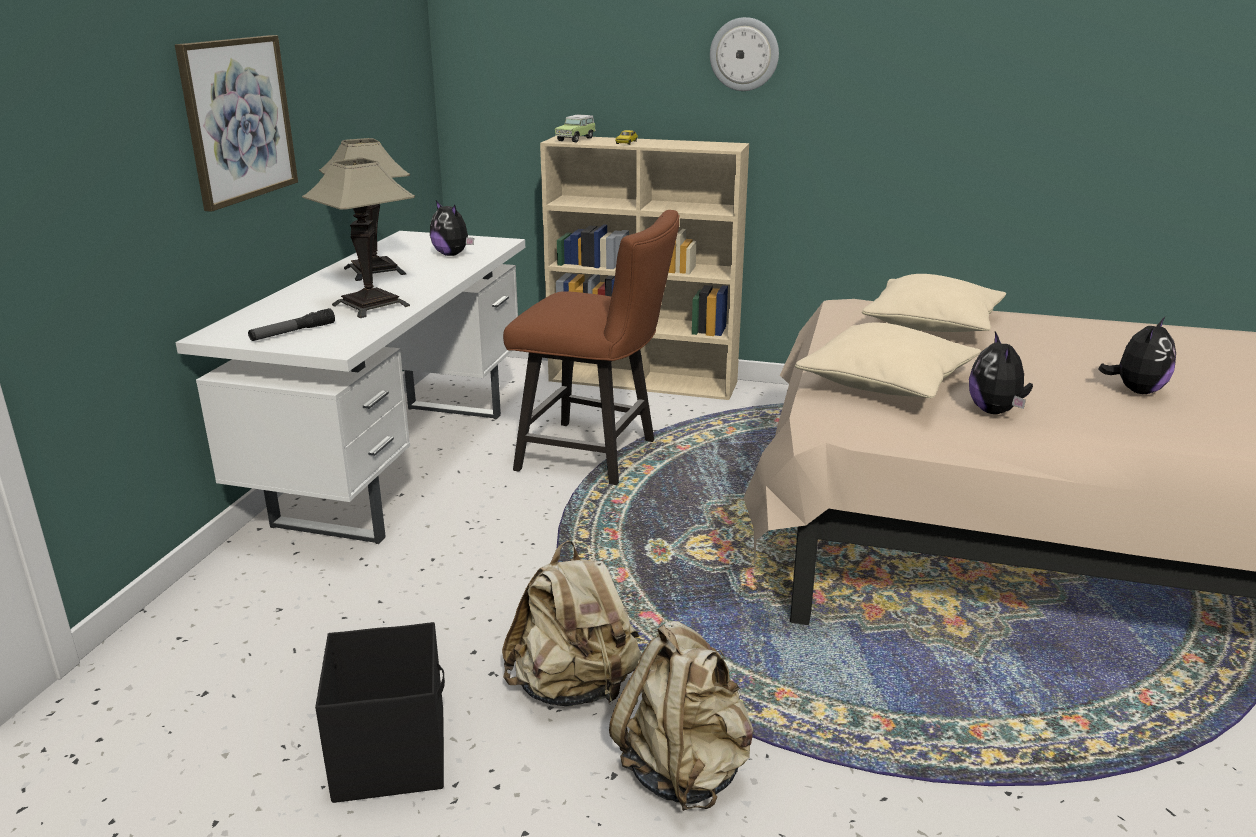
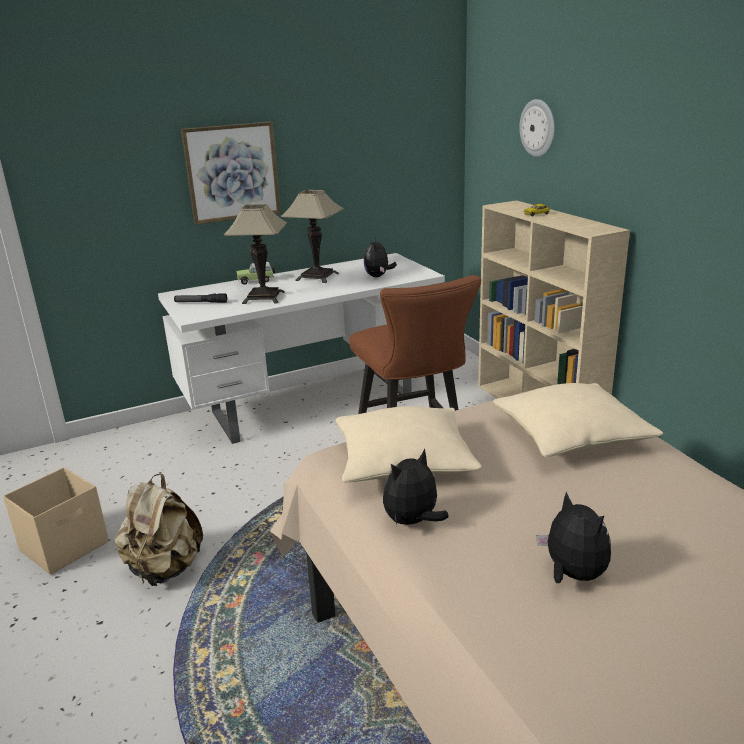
camera: 50 degrees right, 0 degrees up
black storage box [315,622,445,803] -> beige storage box [3,467,109,575]
toy car [555,115,596,142] -> toy car moved to [237,262,275,285]
beige backpack [609,621,754,811] -> none
wall clock [710,17,779,91] -> wall clock moved to [519,99,555,157]
plush toy [1098,317,1176,394] -> plush toy turned 120 degrees counterclockwise [537,492,611,583]

